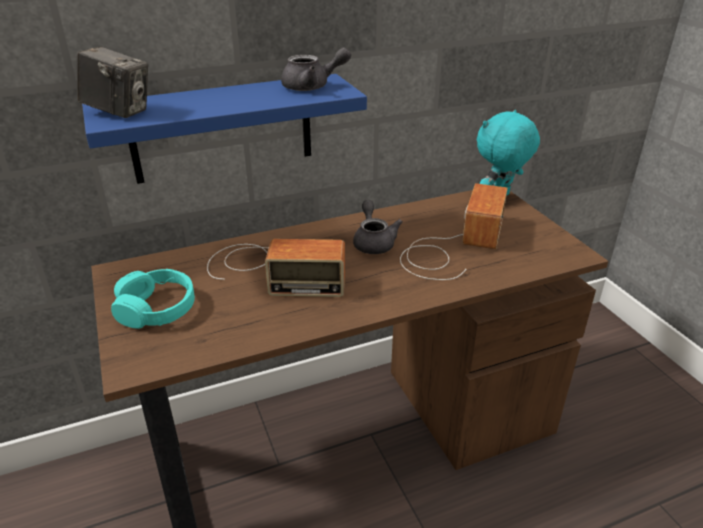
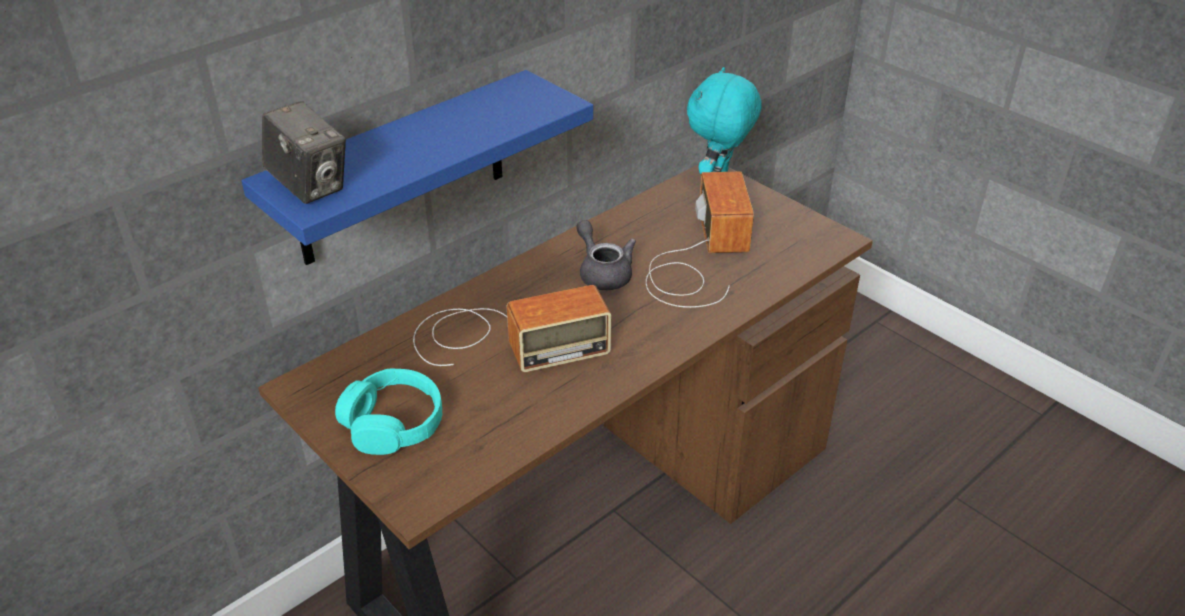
camera: 20 degrees left, 5 degrees up
camera [77,46,148,118] -> camera turned 45 degrees clockwise [262,101,346,204]
grey teapot [281,47,351,91] -> none

